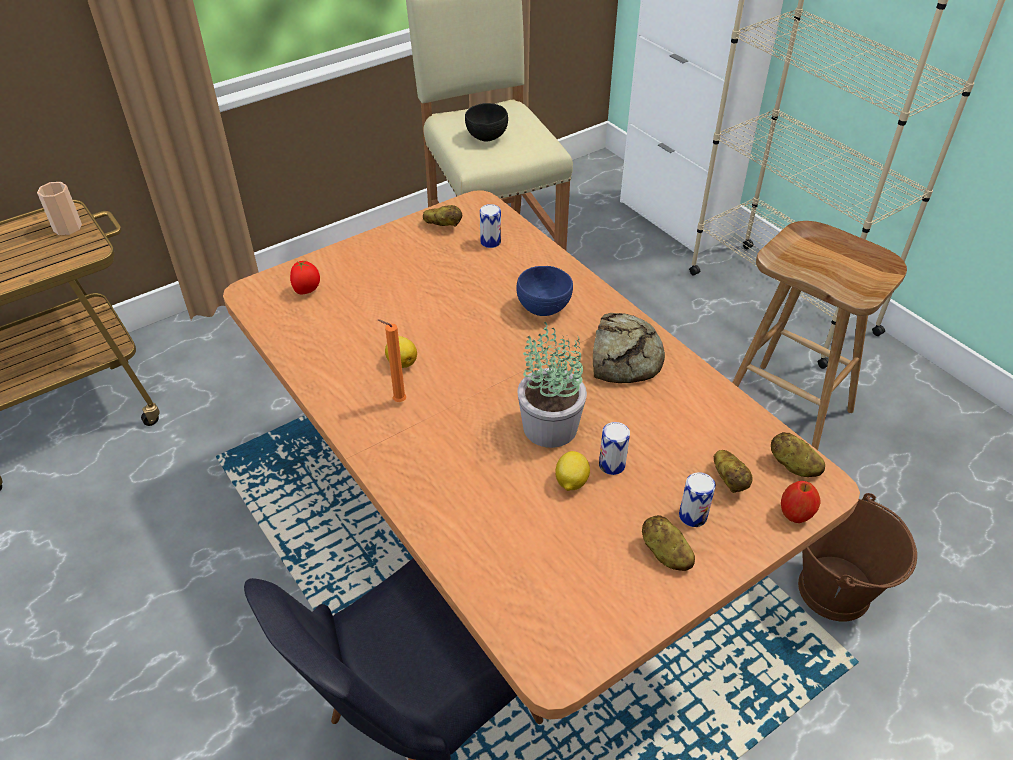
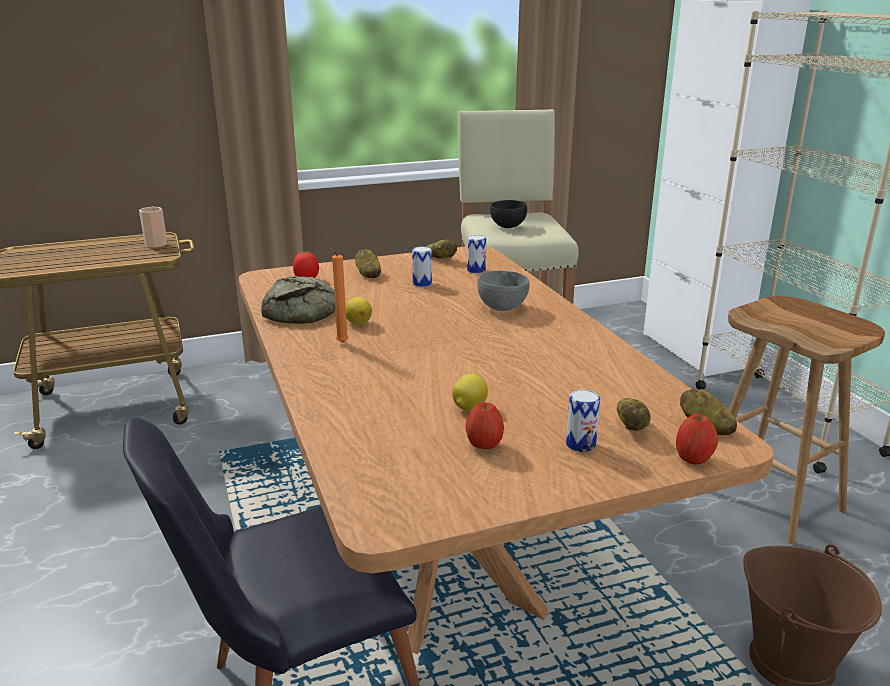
camera: 15 degrees right, 20 degrees down
blue bowl [516,266,573,316] -> grey bowl [477,270,530,311]
potted plant [518,321,587,448] -> none
bread [593,313,665,383] -> bread moved to [261,276,335,324]
can [599,422,630,475] -> can moved to [412,246,432,287]
potato [642,515,695,571] -> potato moved to [355,249,381,278]
none -> apple [466,402,504,449]

